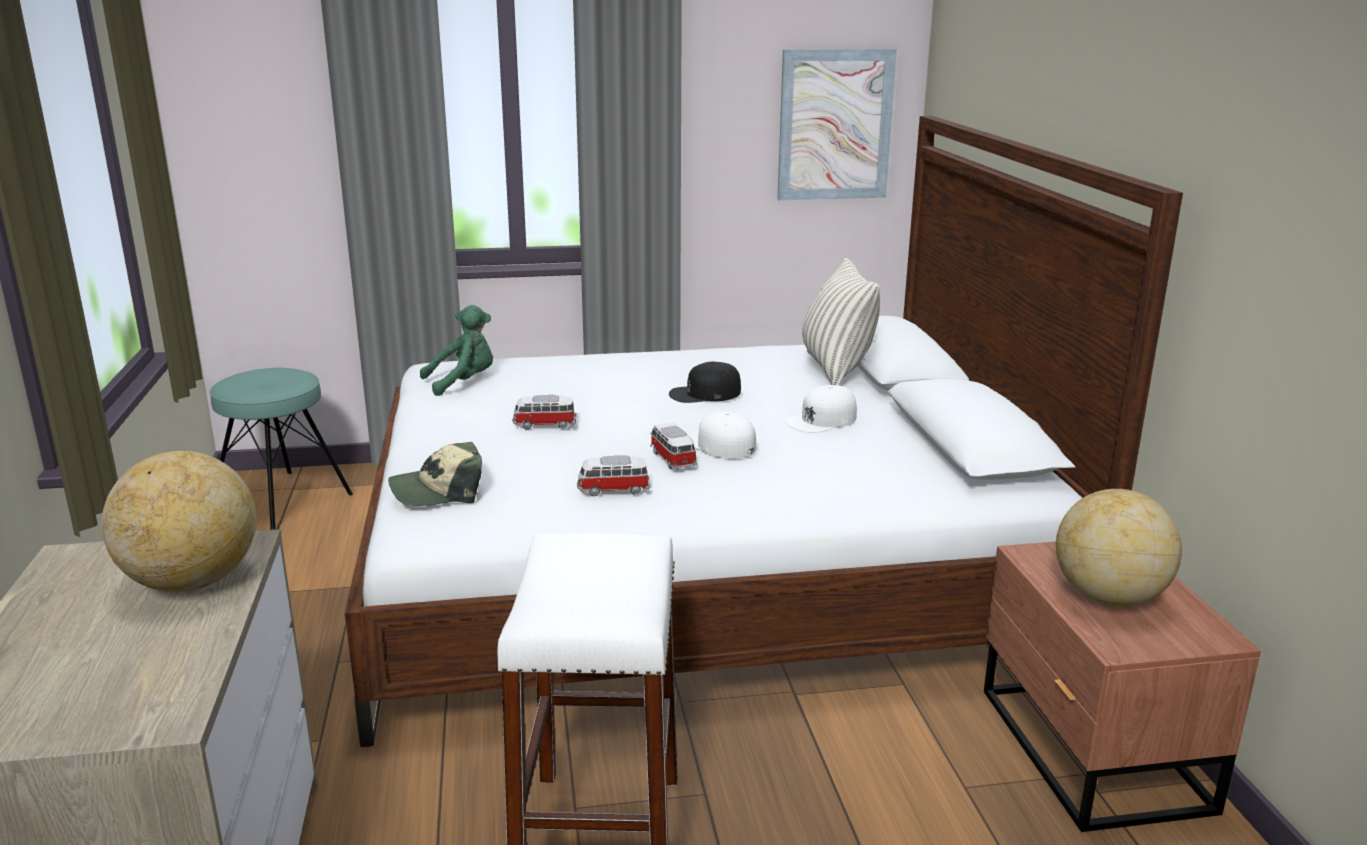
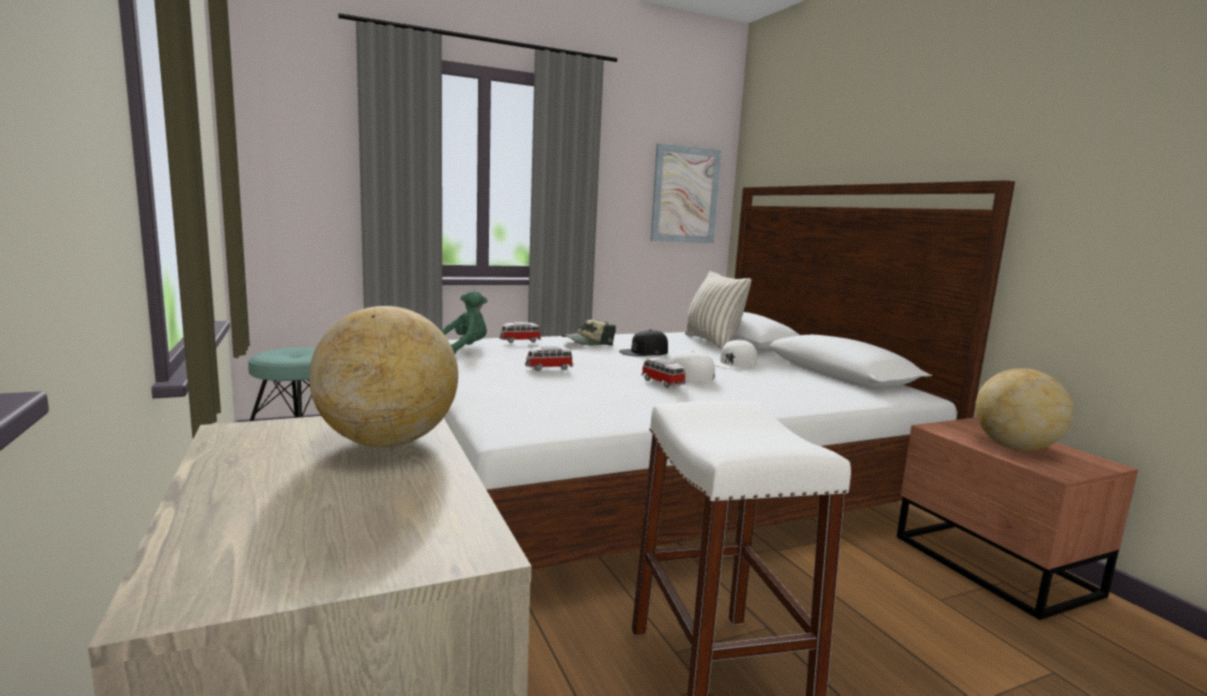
camera: 15 degrees left, 10 degrees down
cap [388,442,482,506] -> cap moved to [561,320,616,346]
toy car [577,455,650,496] -> toy car moved to [499,322,541,343]

